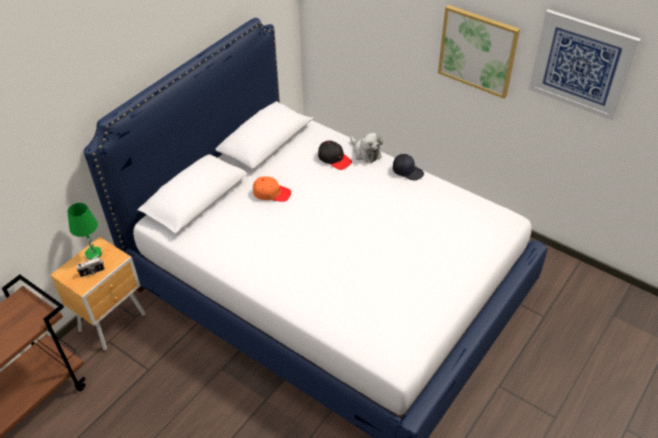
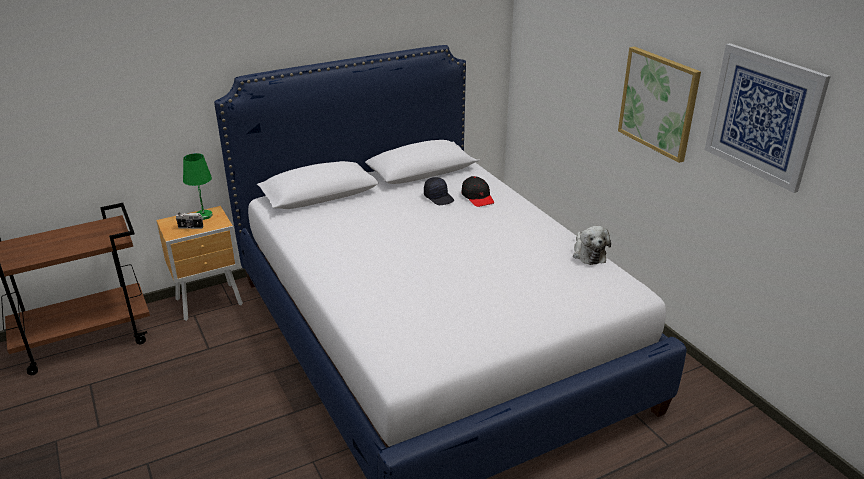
camera: 25 degrees right, 15 degrees down
orange cap [253,176,291,202] -> none
plush toy [350,132,383,163] -> plush toy moved to [573,226,611,265]
black cap [393,154,424,181] -> black cap moved to [424,177,454,205]

